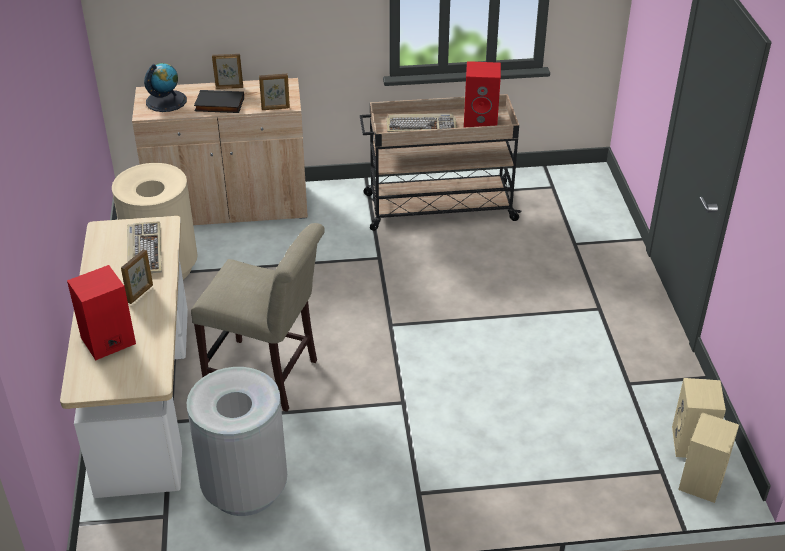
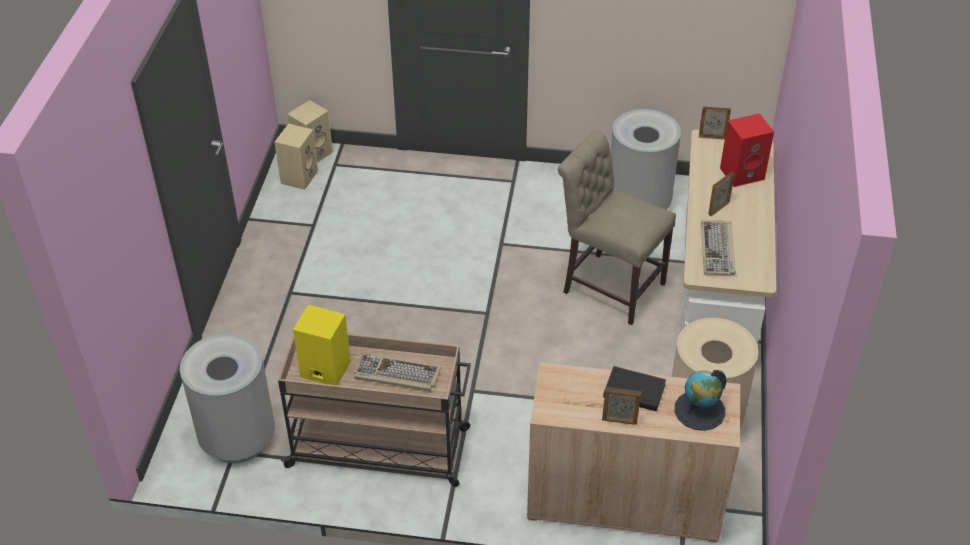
camera: 165 degrees left, 5 degrees up
picture frame [259,73,290,110] -> picture frame moved to [699,107,731,140]
red speaker [464,61,501,127] -> yellow speaker [293,305,351,385]
none -> grey trash can [180,333,275,463]

